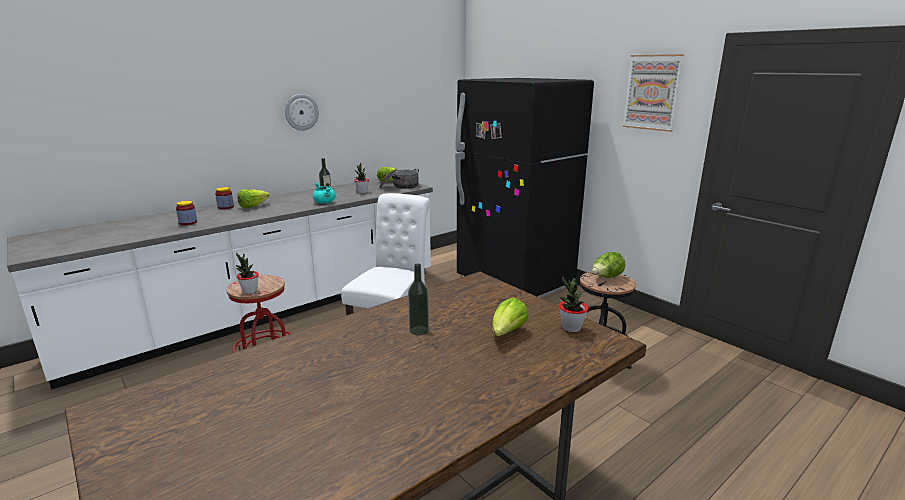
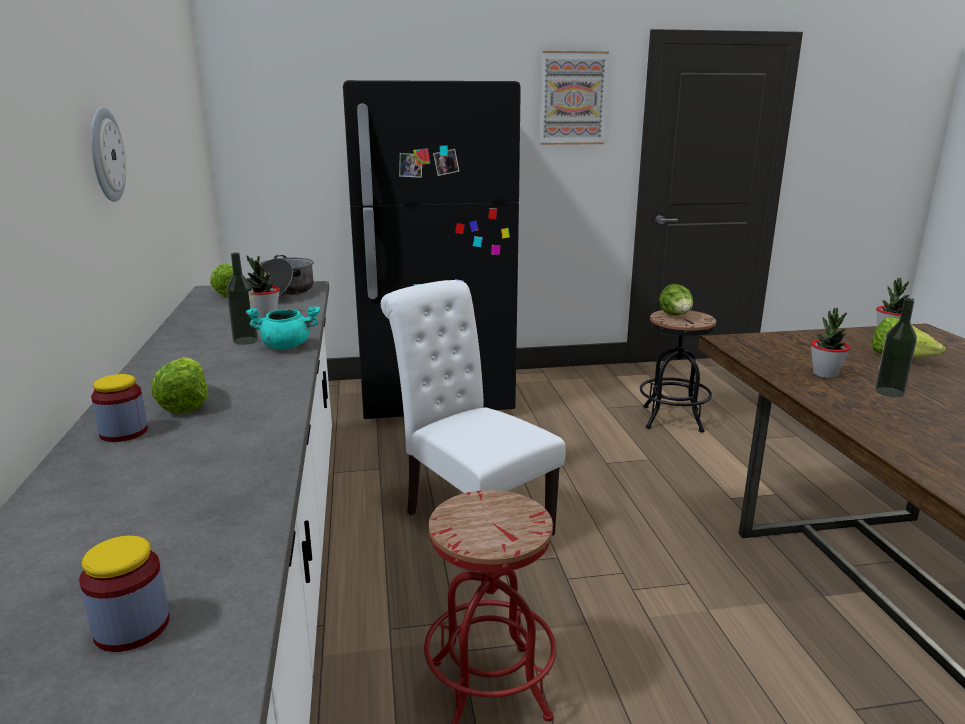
camera: 60 degrees left, 0 degrees up
jar [176,201,197,225] -> jar moved to [79,536,169,652]
potted plant [236,253,259,294] -> potted plant moved to [811,308,850,378]

